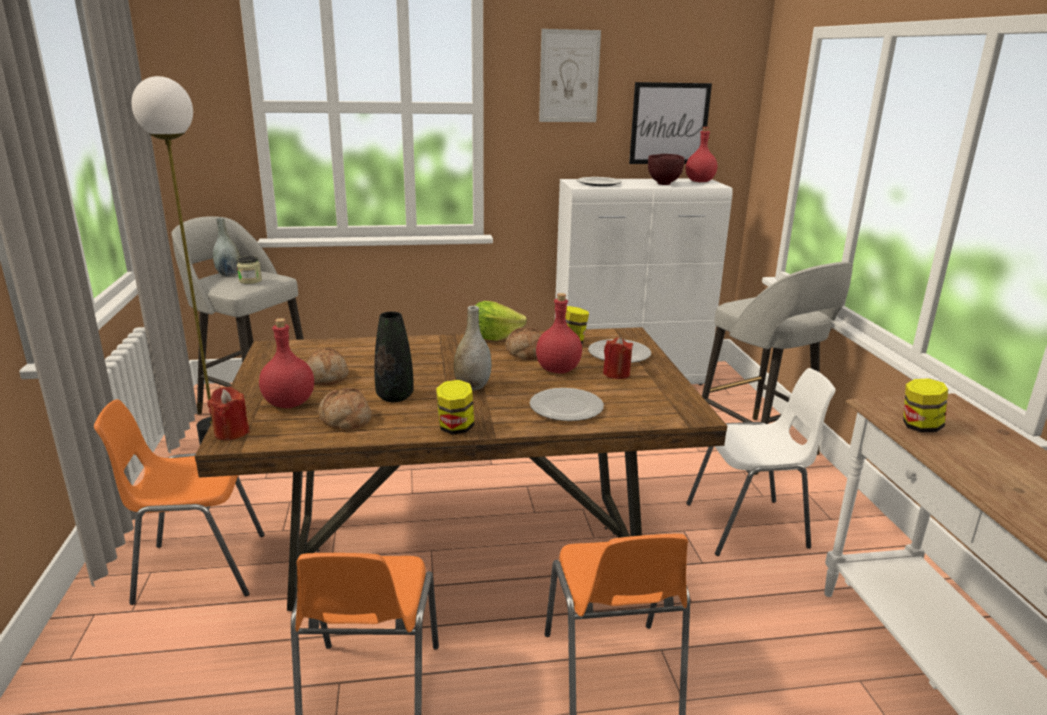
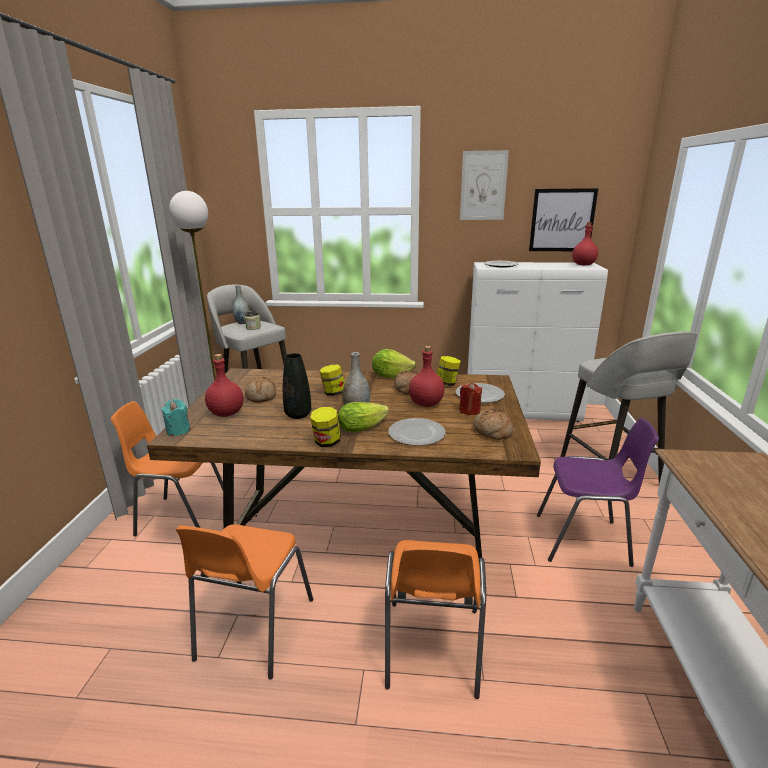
camera: 15 degrees right, 0 degrees up
red candle [207,387,250,441] -> turquoise candle [161,399,190,436]
bread [318,388,371,430] -> bread moved to [473,409,513,440]
brown bowl [648,154,685,185] -> none
white chair [686,368,835,556] -> purple chair [537,418,659,567]
jar [903,378,948,433] -> jar moved to [319,365,345,396]
none -> lettuce [338,402,389,432]

